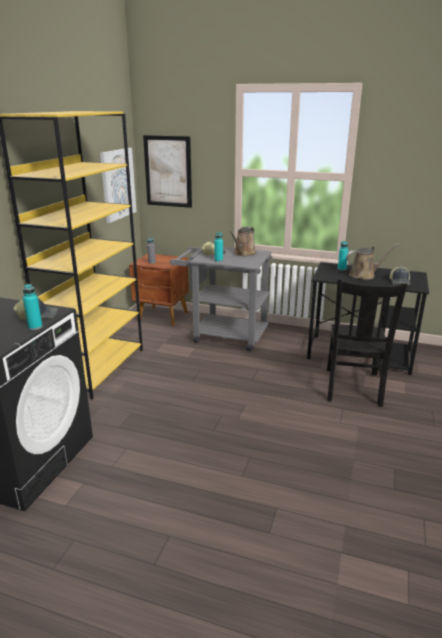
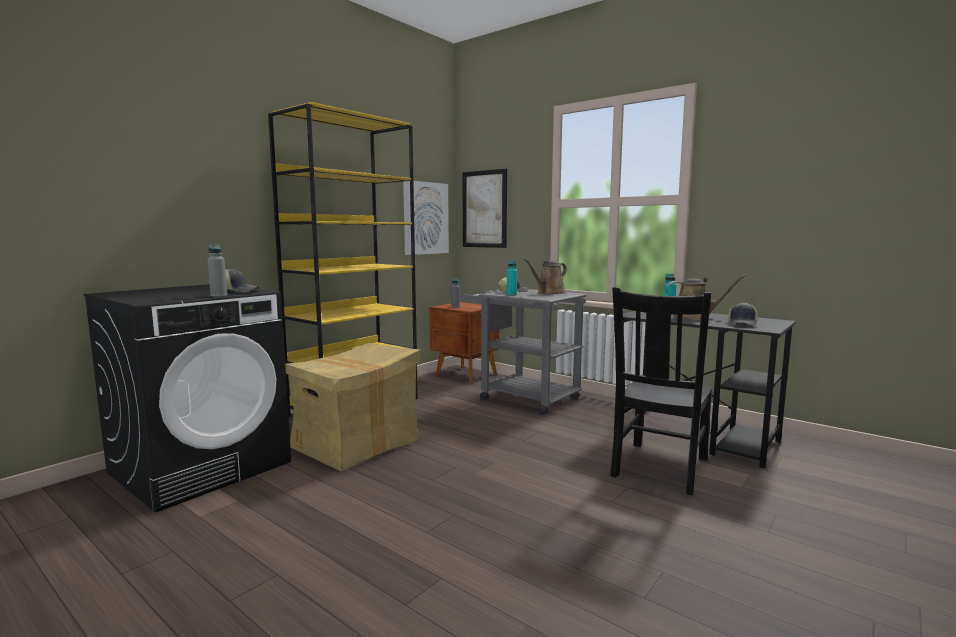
camera: 20 degrees right, 15 degrees down
turquoise bottle [23,284,42,330] -> grey bottle [208,244,227,297]
none -> cardboard box [285,343,421,472]

